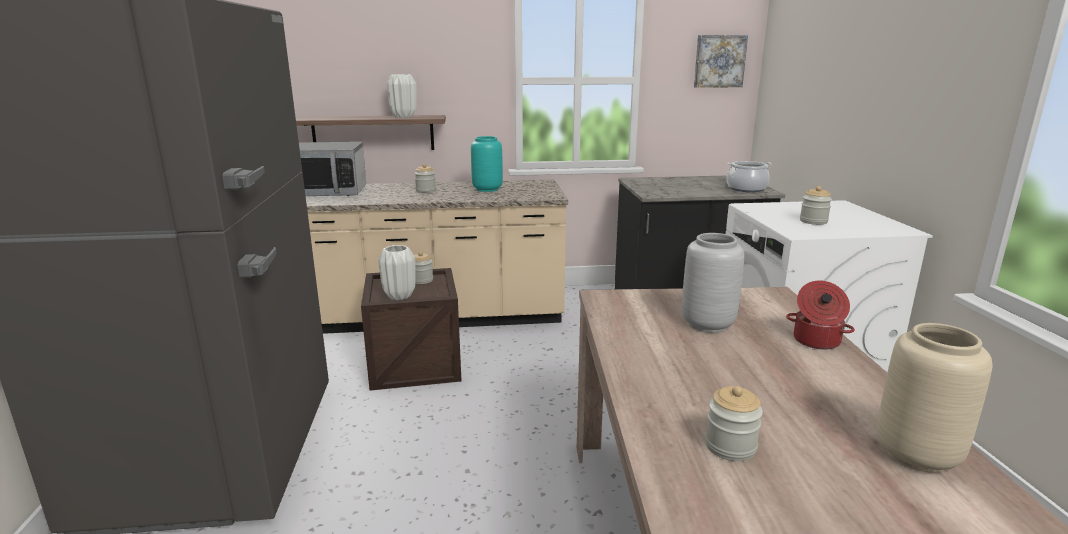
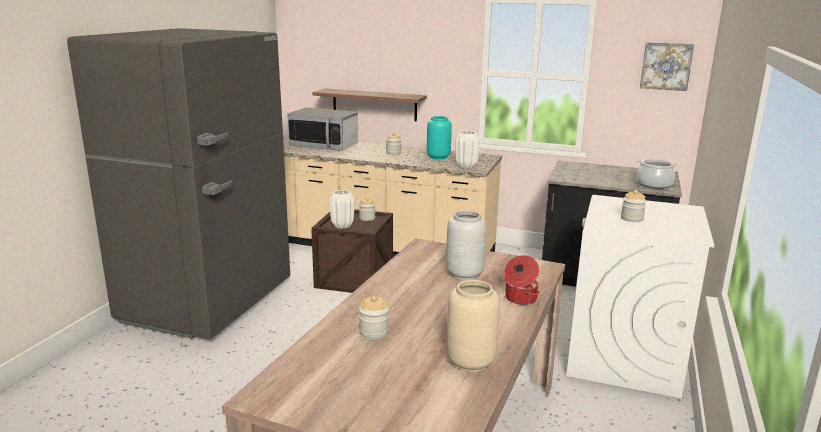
camera: 25 degrees right, 0 degrees up
white vase [386,74,417,118] -> white vase moved to [455,131,480,168]

